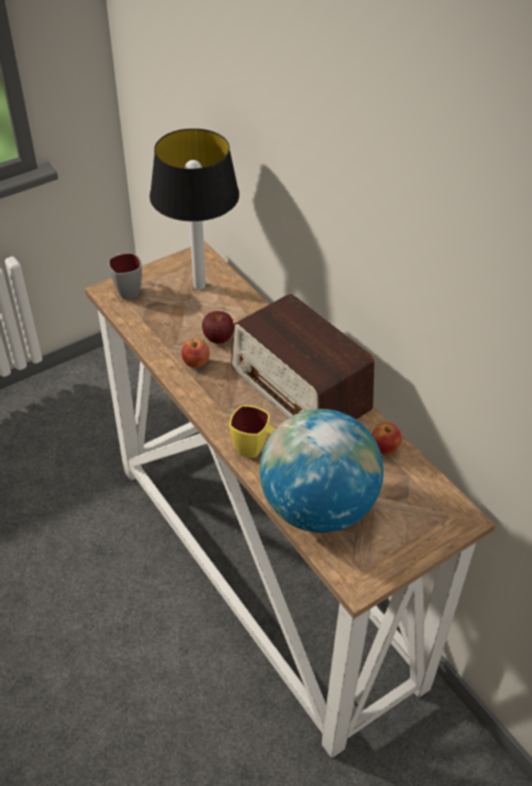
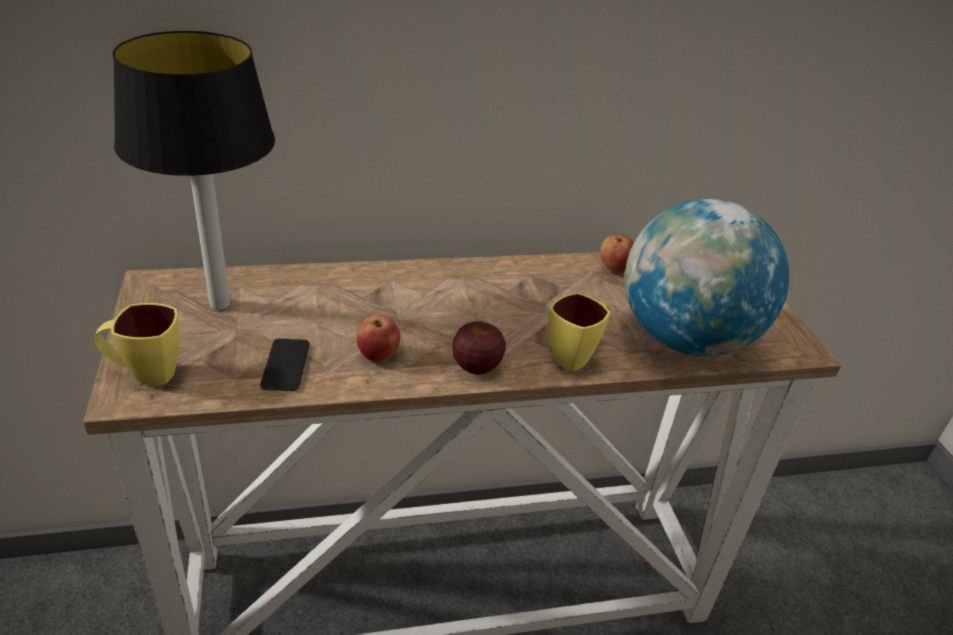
camera: 70 degrees left, 10 degrees down
grey mug [108,253,142,299] -> yellow mug [95,303,179,385]
apple [202,311,234,344] -> apple moved to [452,321,506,374]
radio [231,293,374,420] -> none
none -> phone [260,339,310,391]

